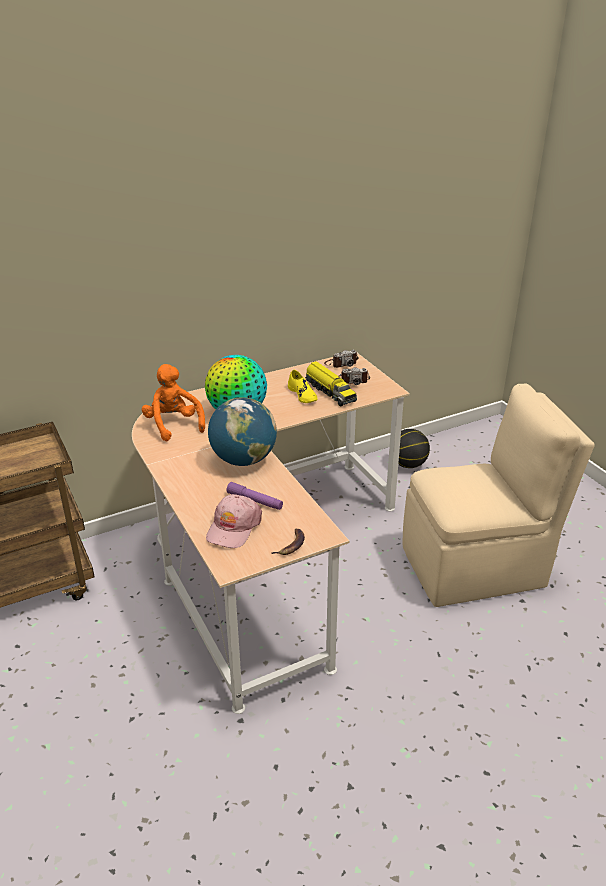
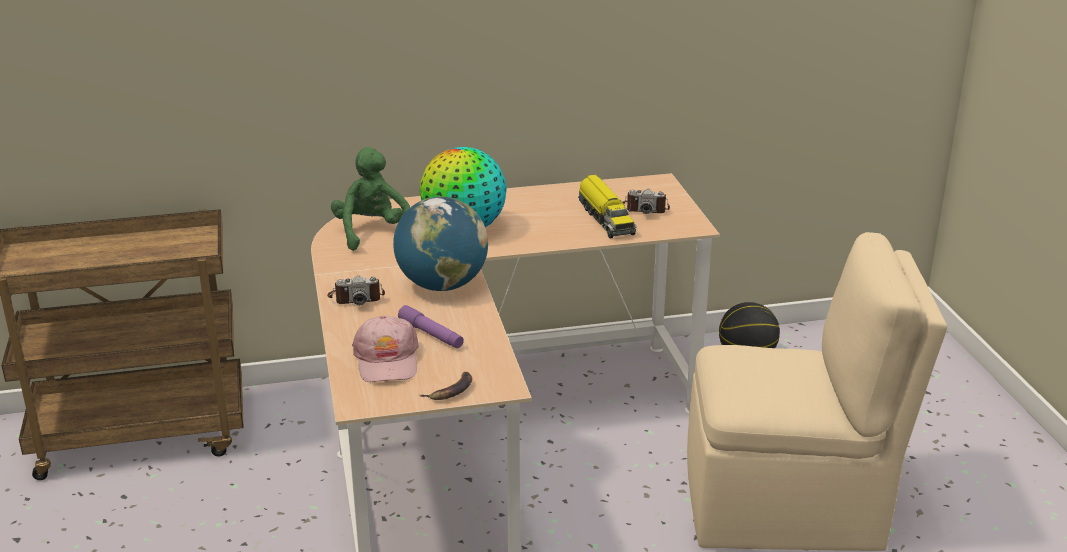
camera: 15 degrees right, 5 degrees down
orange plush toy [142,364,205,441] -> green plush toy [331,147,410,251]
pink cap [206,494,262,548] -> pink cap turned 45 degrees counterclockwise [352,316,419,382]
yellow shoe [288,370,317,403] -> none
camera [324,350,359,368] -> camera moved to [327,276,385,305]

